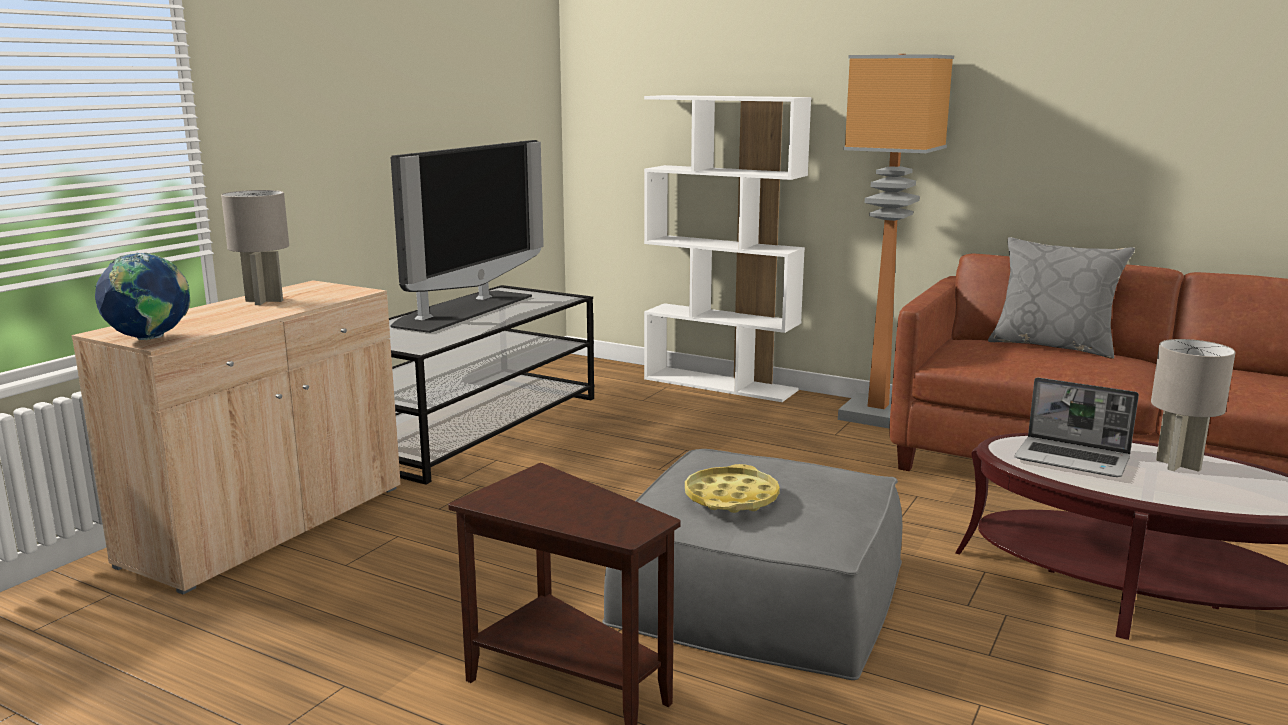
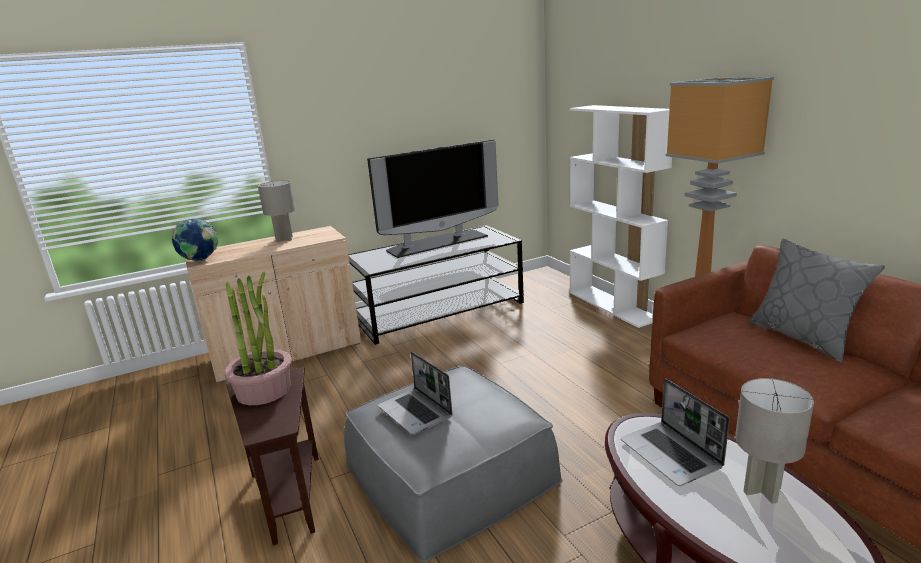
camera: 35 degrees right, 5 degrees up
yellow tray [685,464,780,513] -> laptop [378,351,453,435]
none -> potted plant [224,271,292,405]

